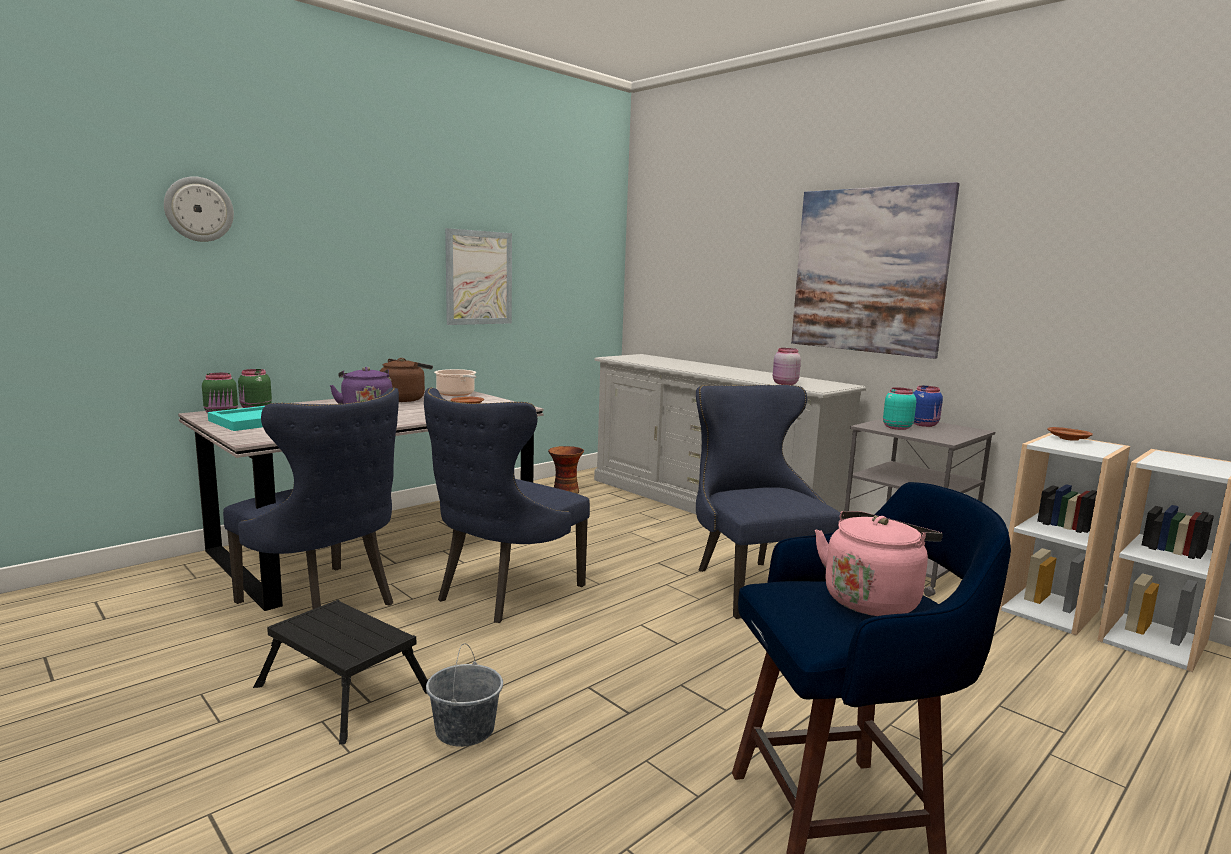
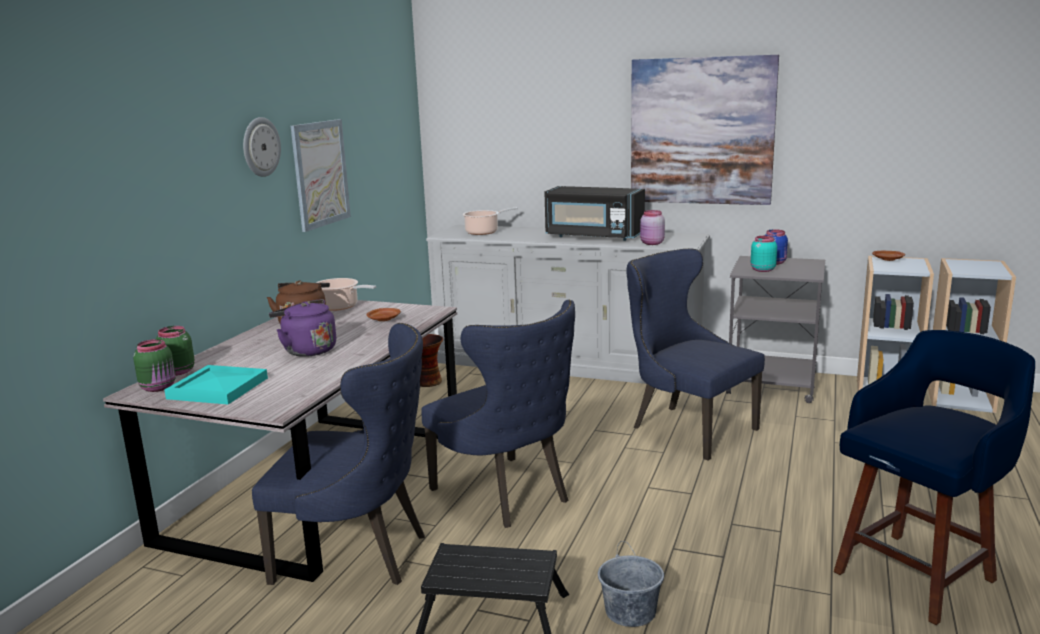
camera: 25 degrees left, 5 degrees up
wall clock [164,176,234,242] -> wall clock moved to [243,117,281,177]
blue chair [424,387,590,623] -> blue chair turned 45 degrees counterclockwise [421,300,575,528]
pink kettle [815,511,943,616] -> none
none -> cooking pot [462,207,518,235]
none -> black microwave [545,186,645,241]

